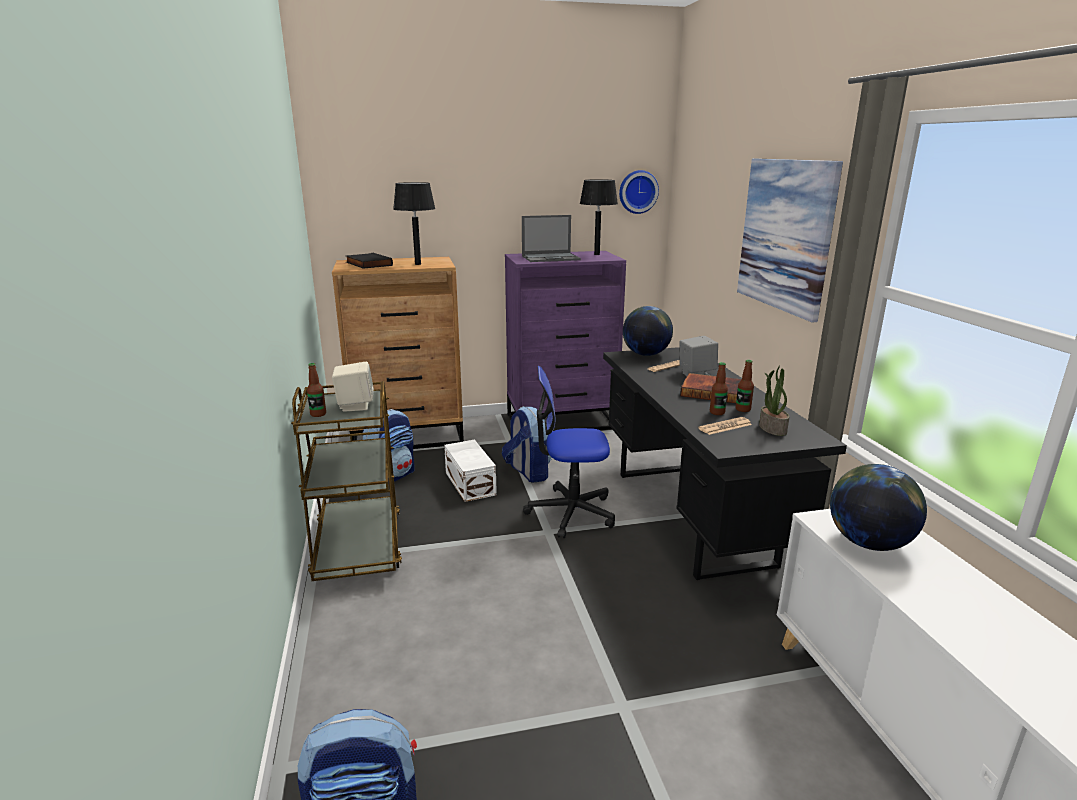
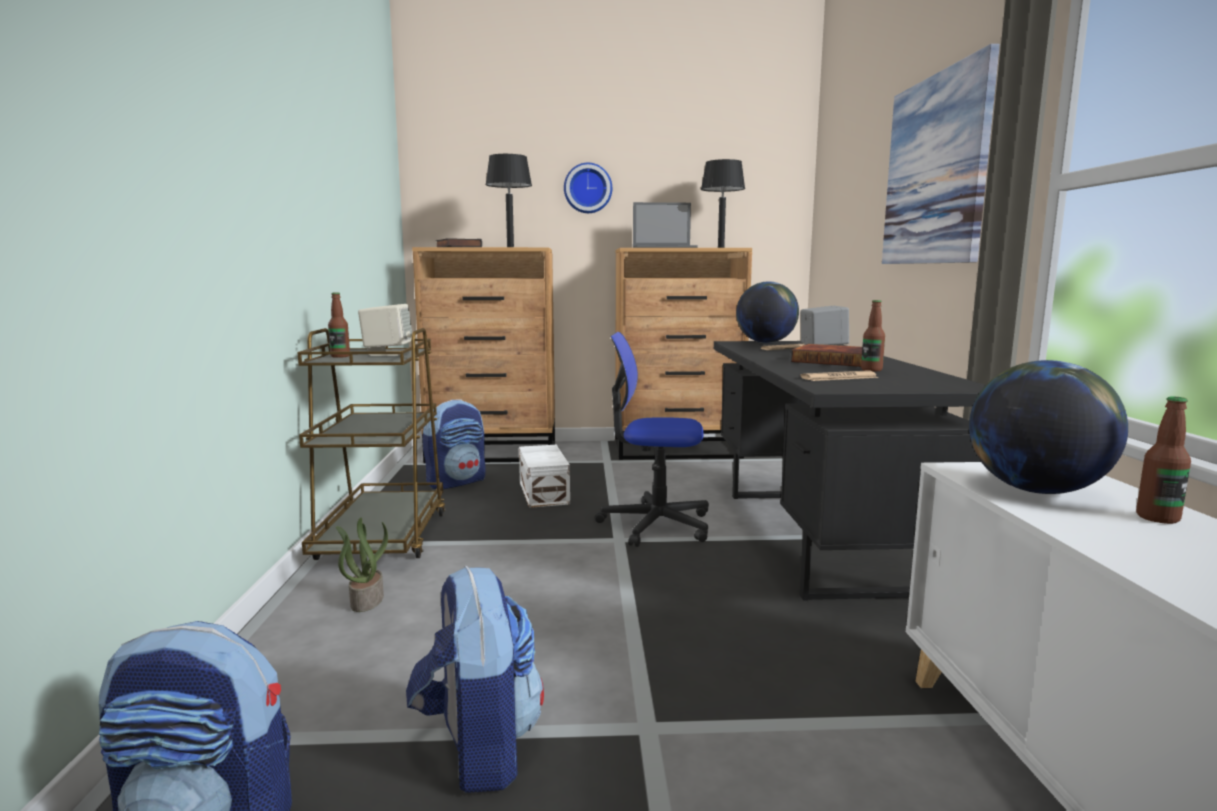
camera: 10 degrees right, 10 degrees down
backpack [502,406,552,483] -> backpack moved to [406,566,544,793]
purple dresser [505,251,626,431] -> brown dresser [615,248,752,460]
wall clock [619,170,659,214] -> wall clock moved to [564,163,612,213]
bottle [710,362,728,415] -> bottle moved to [1136,396,1191,524]
potted plant [759,366,789,436] -> potted plant moved to [336,517,388,612]

